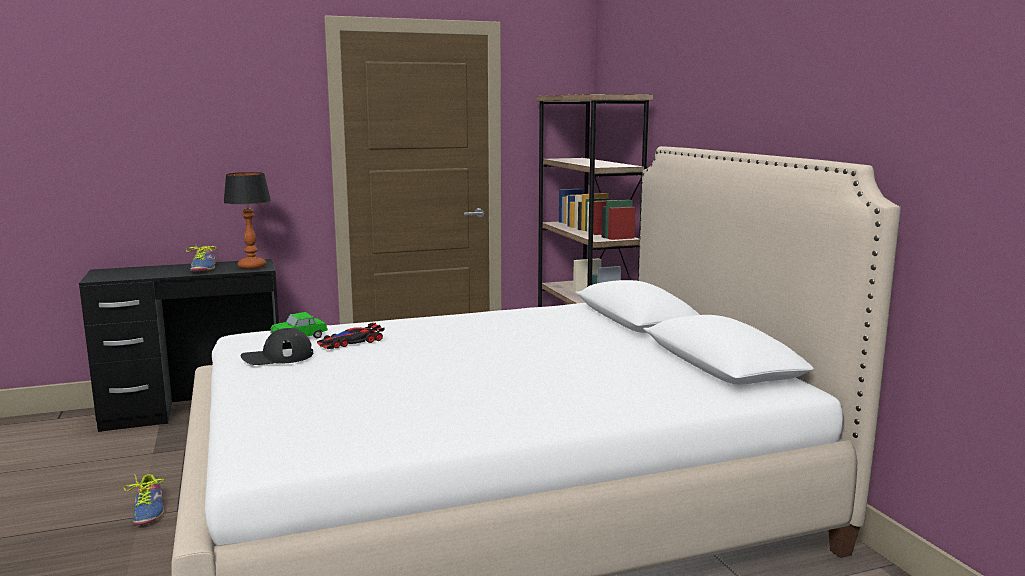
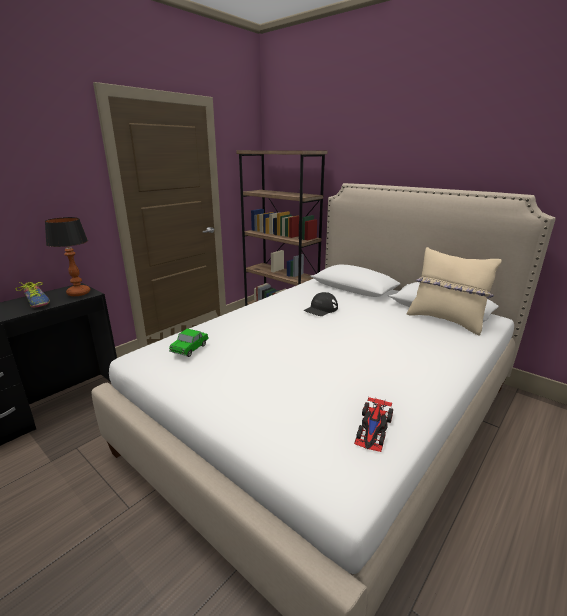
camera: 30 degrees left, 10 degrees up
shoe [124,474,164,525] -> none
black cap [241,328,313,365] -> black cap moved to [303,292,338,316]
toy car [317,323,385,349] -> toy car moved to [354,397,393,452]
none -> beige pillow [407,247,502,336]

